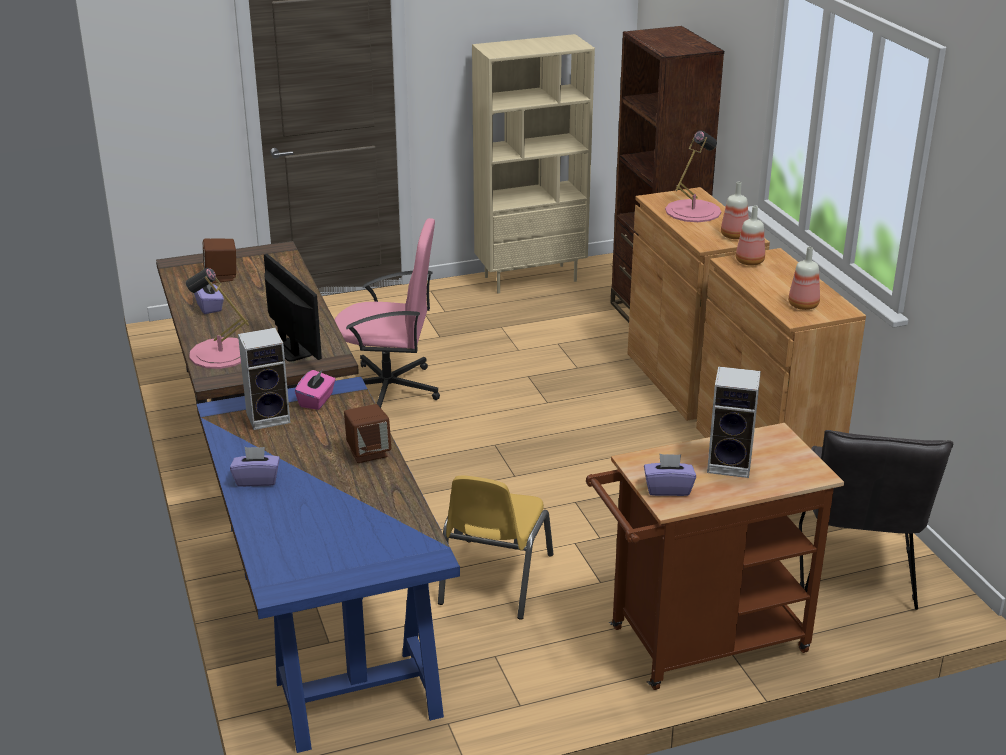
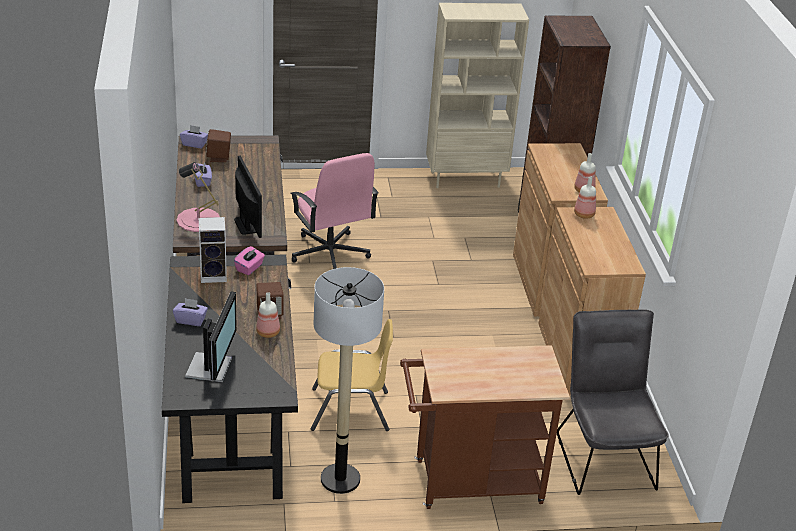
camera: 10 degrees right, 5 degrees up
blue desk [197,377,460,753] -> black desk [162,255,298,503]
pink office chair [334,218,440,408] -> pink office chair turned 45 degrees clockwise [290,153,379,269]
yellow chair [438,476,553,620] -> yellow chair turned 120 degrees counterclockwise [311,319,393,431]
purple tissue box [644,454,696,496] -> purple tissue box moved to [180,125,208,148]
pink table lamp [665,130,721,222] -> none
speaker [707,366,761,478] -> none
bottle [788,247,820,310] -> bottle moved to [256,292,280,338]
grey chair [799,430,953,610] -> grey chair turned 150 degrees clockwise [557,309,669,495]
none -> monitor [185,291,237,382]
none -> floor lamp [314,267,384,494]

